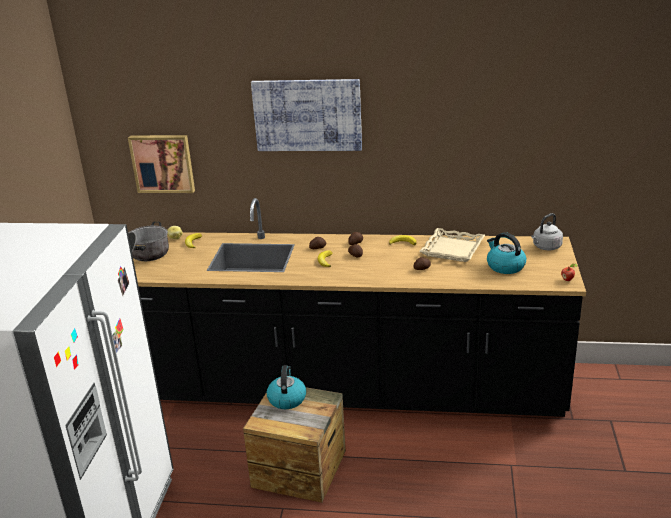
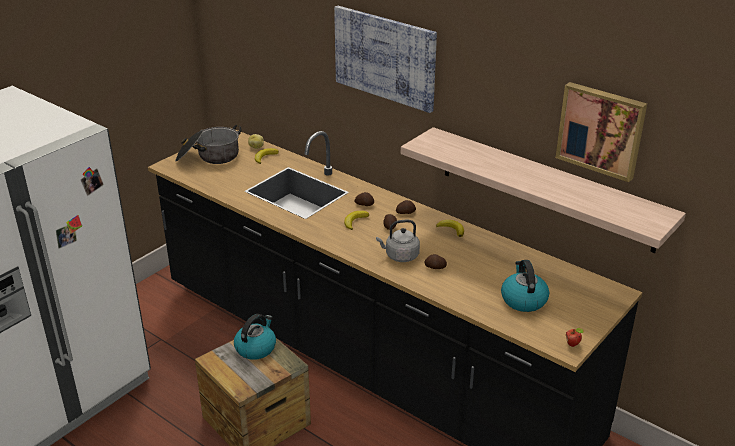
camera: 30 degrees right, 5 degrees up
picture [128,135,195,193] -> picture moved to [556,82,647,182]
beige tray [419,228,485,262] -> none
grey kettle [531,213,563,250] -> grey kettle moved to [376,220,420,262]
none -> shelf [401,127,686,253]

